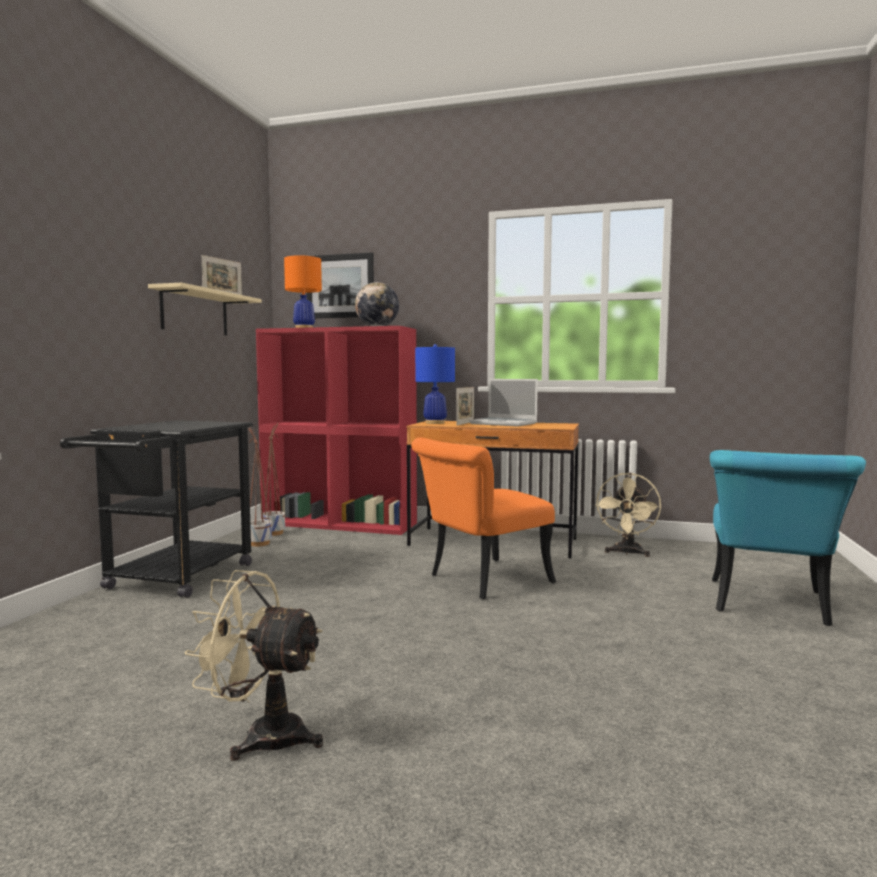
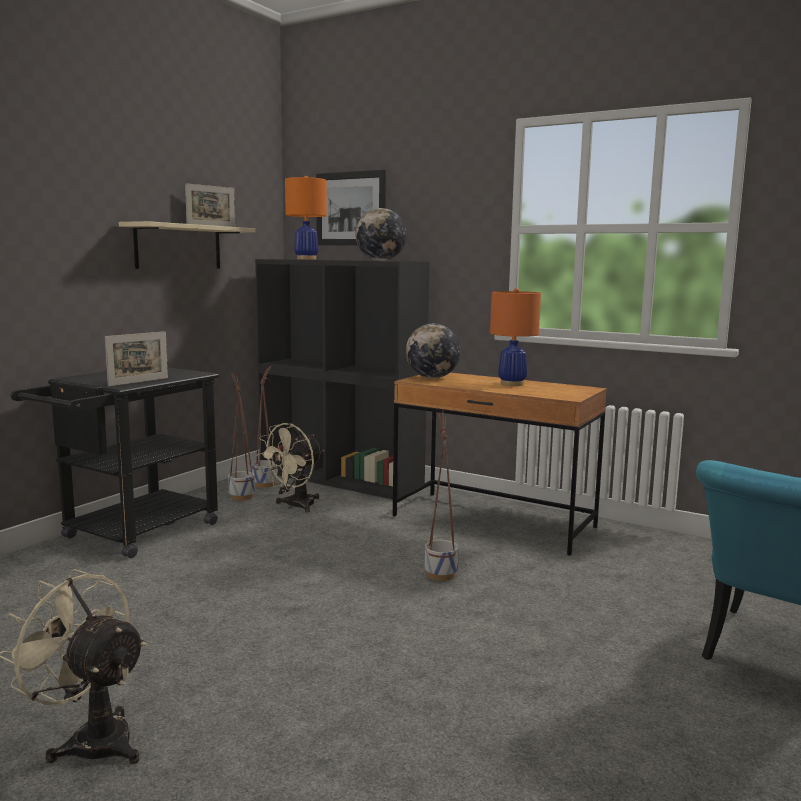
camera: 15 degrees right, 5 degrees up
red bookcase [256,326,417,535] -> black bookcase [255,259,429,499]
orange chair [411,437,556,599] -> planter [425,410,459,581]
blue table lamp [415,344,455,424] -> globe [406,323,460,379]
picture frame [456,387,474,425] -> picture frame moved to [105,331,168,386]
laptop [469,379,538,427] -> orange table lamp [490,288,541,386]
beige fan [595,473,661,557] -> beige fan moved to [257,423,325,513]

